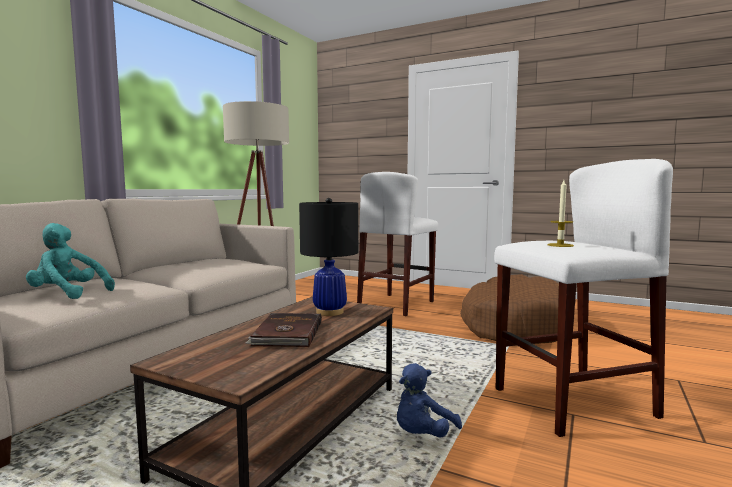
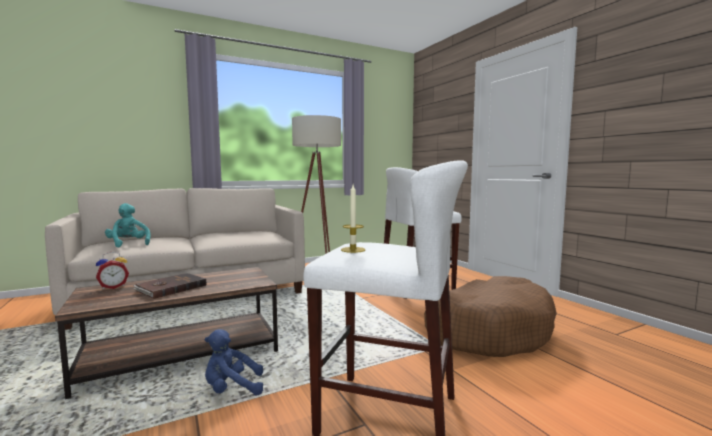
camera: 35 degrees right, 0 degrees up
black table lamp [299,198,358,316] -> none
none -> alarm clock [96,252,129,289]

